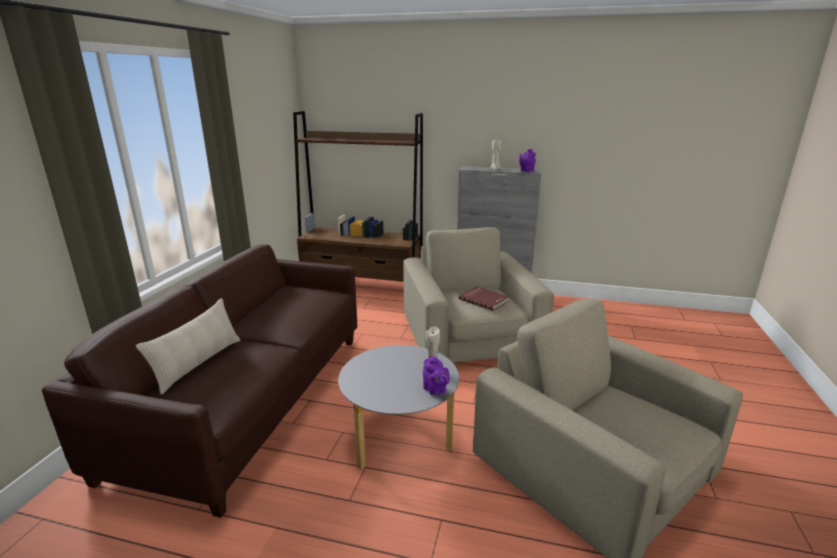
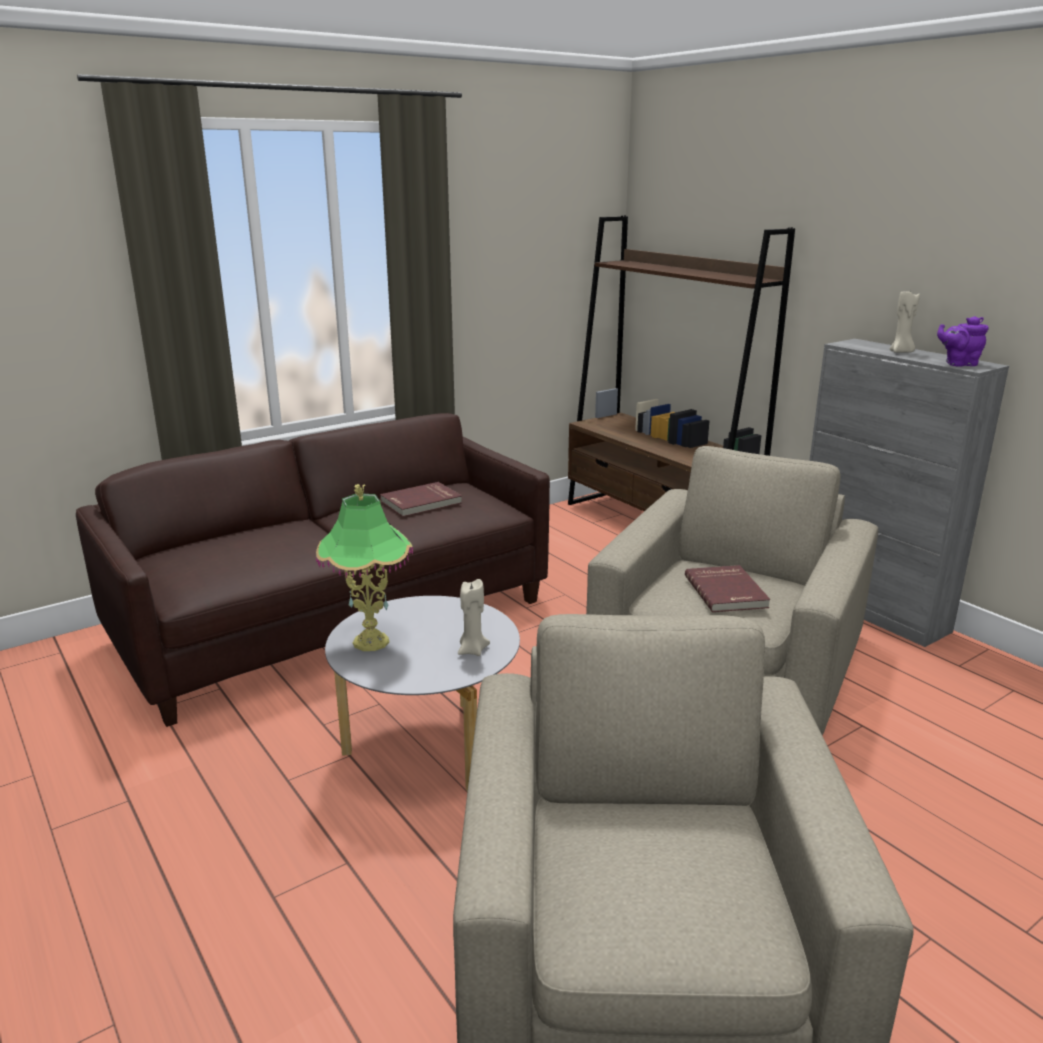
camera: 40 degrees right, 0 degrees up
beige pillow [136,298,240,395] -> none
purple teapot [423,355,450,396] -> none
none -> table lamp [316,484,413,651]
none -> red book [380,482,462,517]

